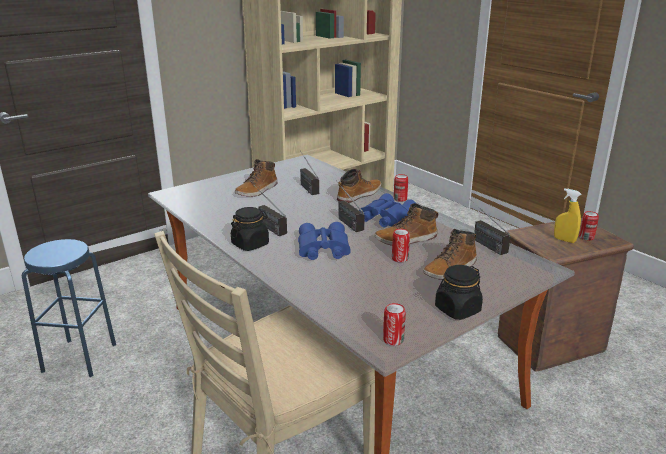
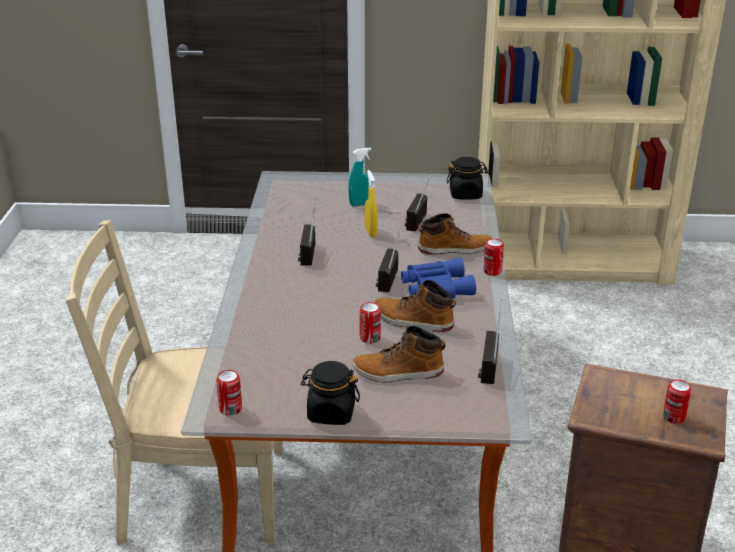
camera: 40 degrees right, 5 degrees up
blue stool [22,239,116,377] -> none
black jar [231,207,269,251] -> black jar moved to [446,157,488,200]
boot [235,159,278,197] -> turquoise spray bottle [348,148,375,206]
blue binoculars [298,222,351,260] -> none
yellow spray bottle [554,188,581,243] -> yellow spray bottle moved to [365,170,378,237]

